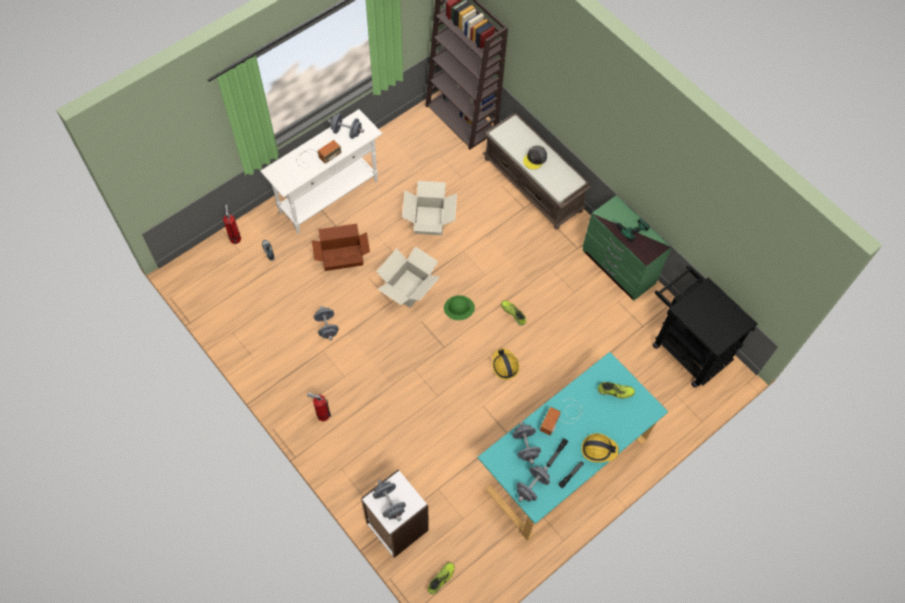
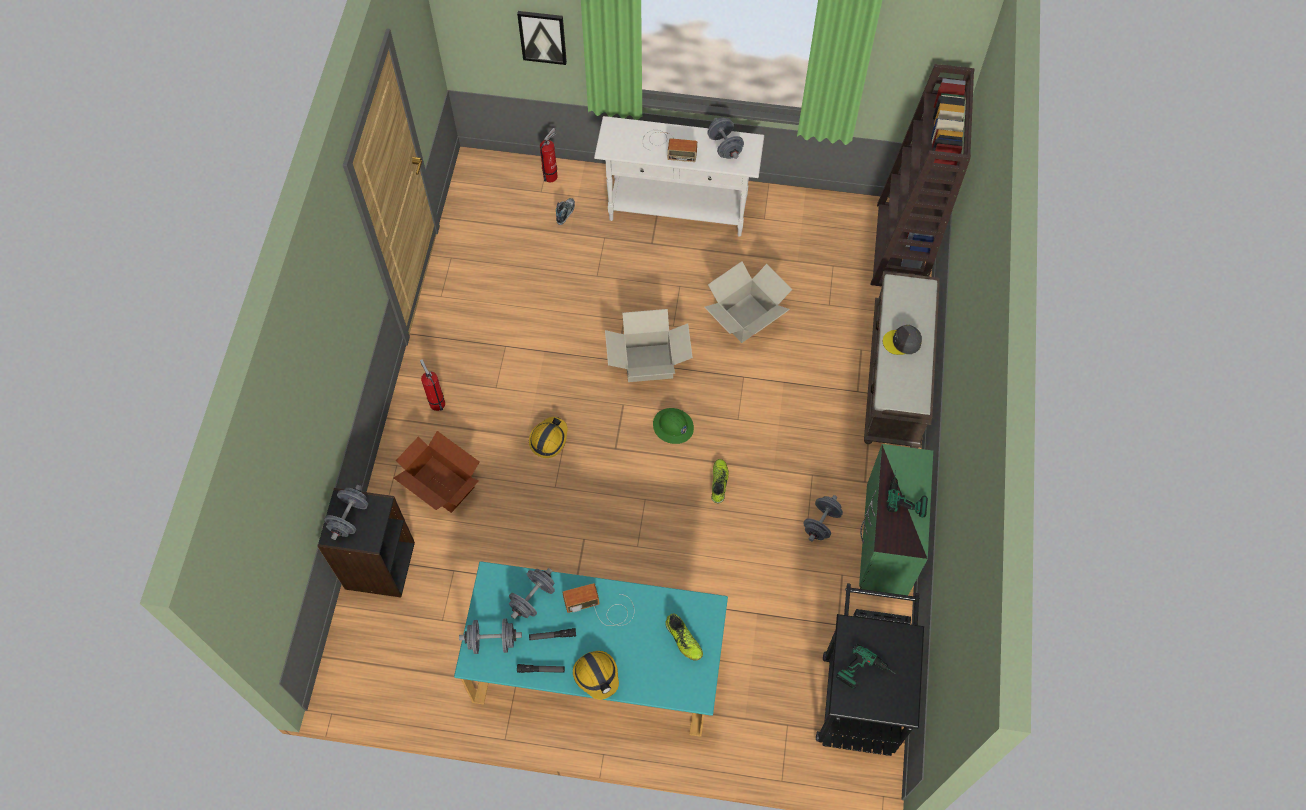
camera: 50 degrees right, 0 degrees up
cardboard box [312,224,370,271] -> cardboard box moved to [394,431,480,513]
grey dumbbell [314,306,339,341] -> grey dumbbell moved to [803,495,843,542]
white bookcase [361,469,429,558] -> black bookcase [317,488,415,597]
shoe [428,562,455,595] -> none
hard hat [492,349,520,380] -> hard hat moved to [529,417,568,458]
none -> picture [517,11,567,65]
none -> power drill [836,644,897,689]

